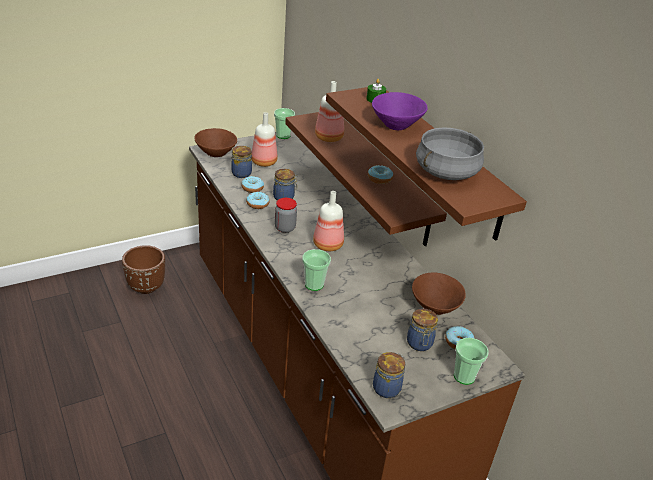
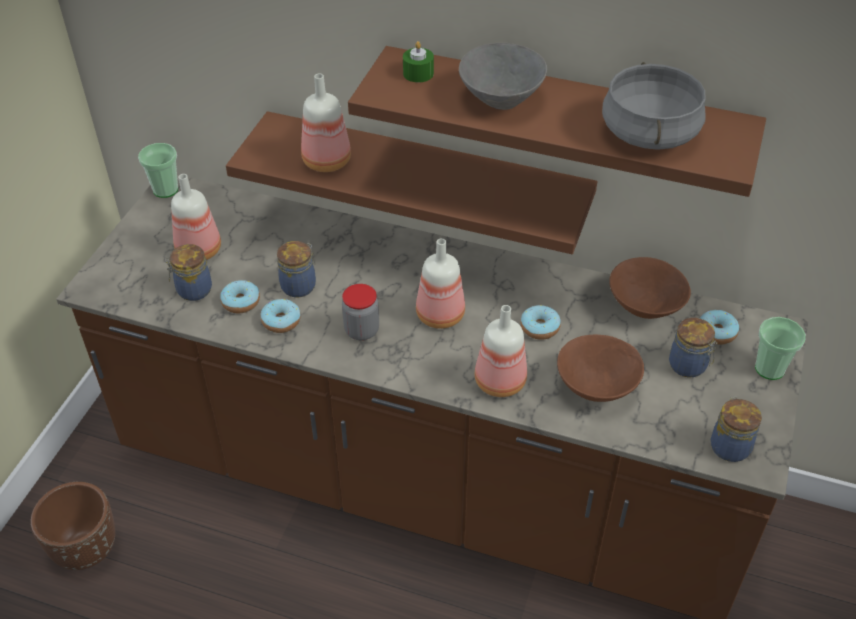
camera: 40 degrees left, 10 degrees up
brown bowl [195,128,237,157] -> brown bowl moved to [557,335,644,402]
cup [302,249,331,291] -> bottle [475,305,527,397]
donut [368,165,393,184] -> donut moved to [520,305,561,340]
purple bowl [372,92,428,130] -> grey bowl [459,43,547,110]

